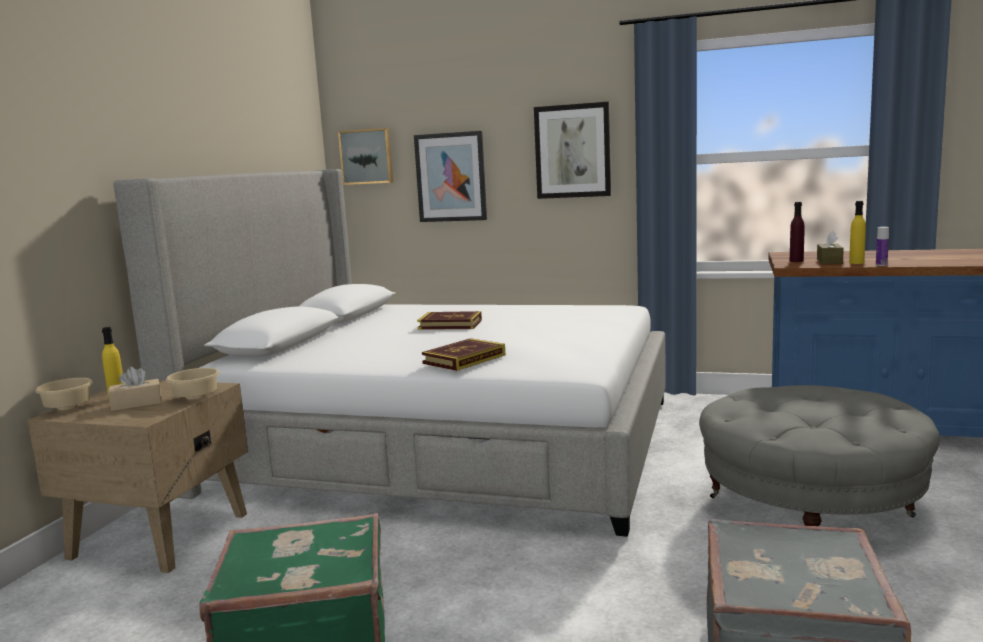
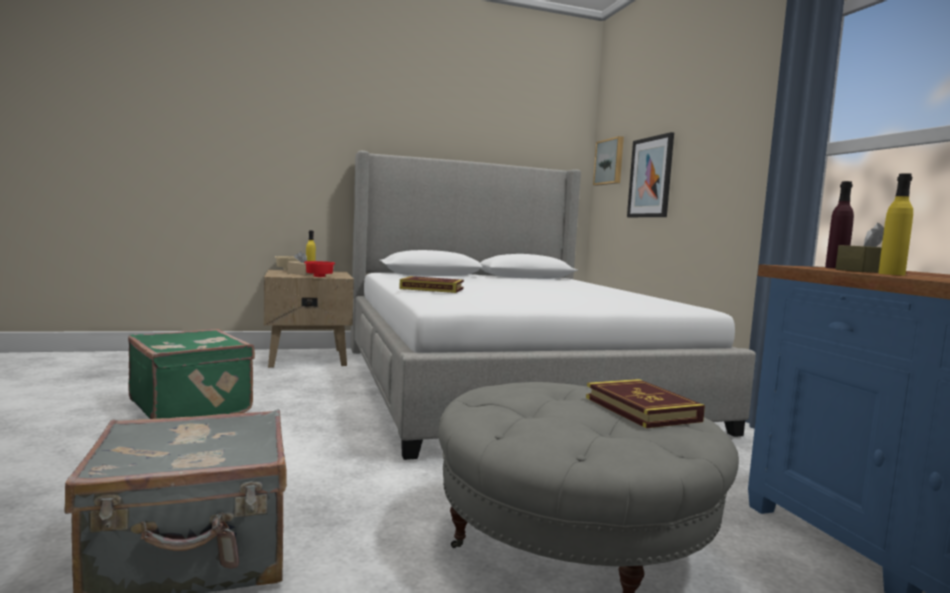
camera: 55 degrees right, 5 degrees down
beige bowl [166,368,220,400] -> red bowl [304,261,335,277]
book [417,311,482,330] -> book moved to [586,379,705,428]
picture [534,102,611,199] -> none
bottle [876,227,889,266] -> none

